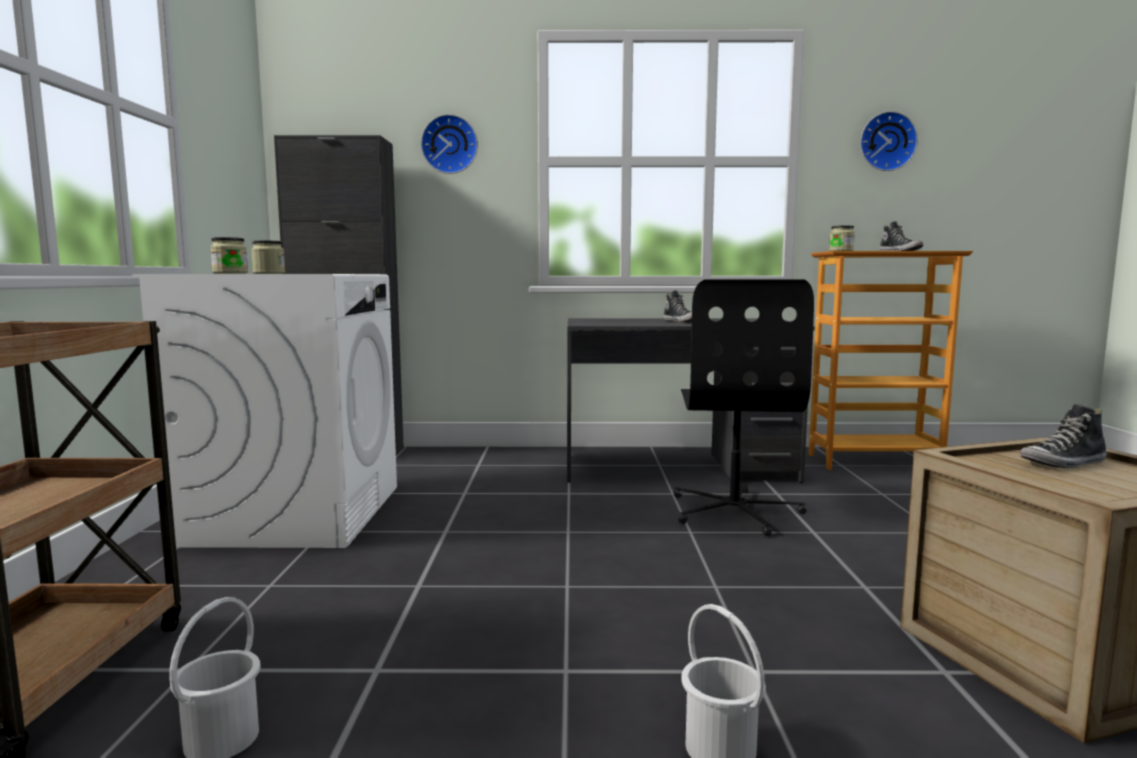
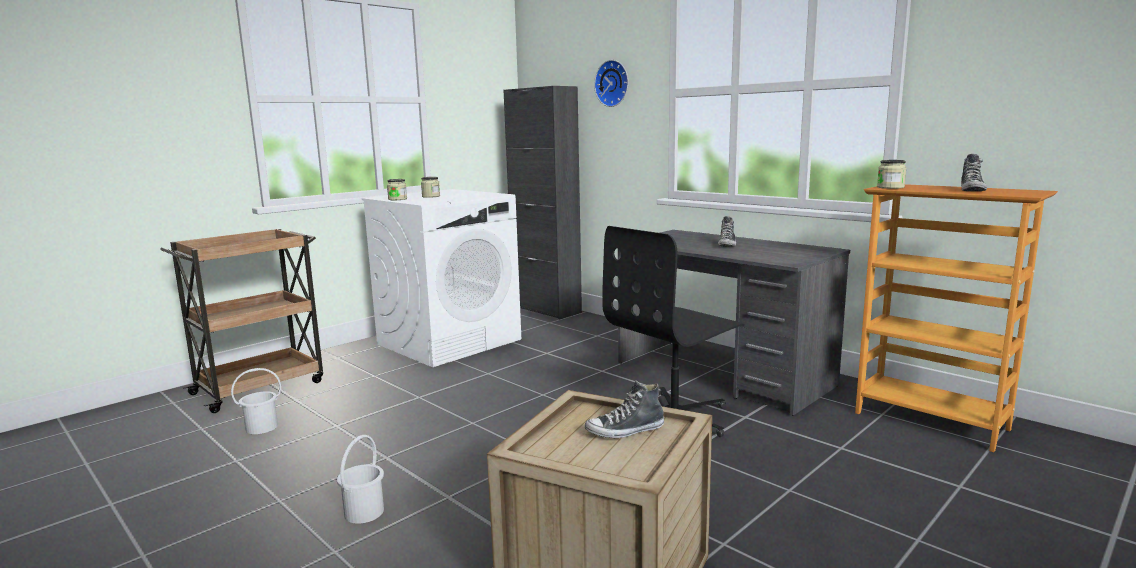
camera: 45 degrees right, 5 degrees up
wall clock [860,111,918,171] -> none
shoe [1020,403,1107,468] -> shoe turned 45 degrees counterclockwise [585,380,664,438]

